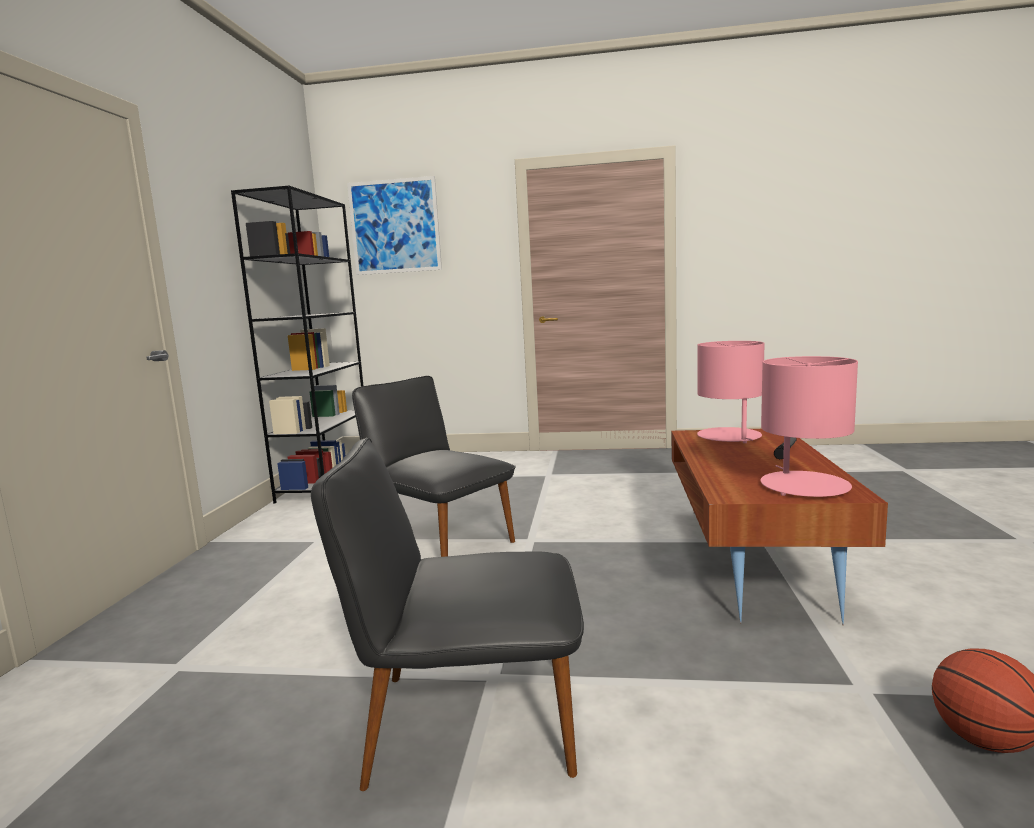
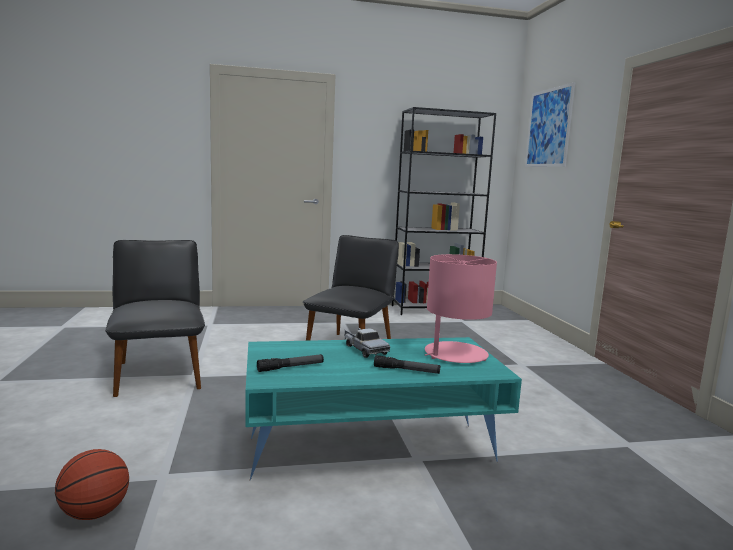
camera: 70 degrees right, 0 degrees up
brown coffee table [671,429,888,625] -> turquoise coffee table [246,337,522,480]
pink table lamp [760,356,858,497] -> flashlight [257,354,324,372]
none -> toy truck [345,328,390,358]

